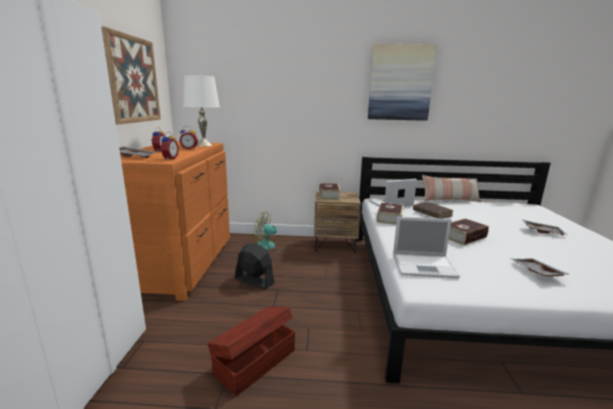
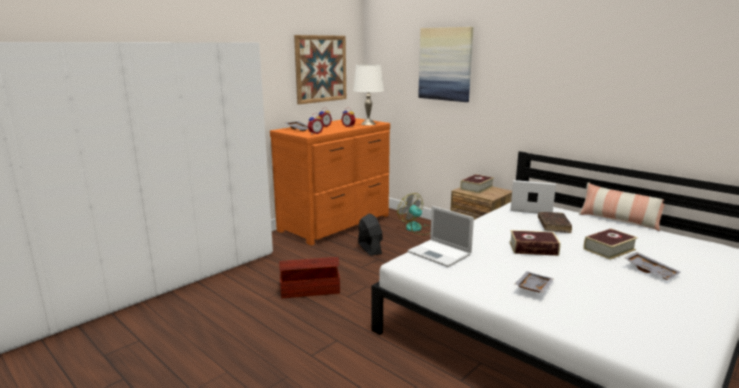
camera: 40 degrees right, 0 degrees up
picture [368,44,437,121] -> picture moved to [418,27,473,102]
book [376,202,404,225] -> book moved to [584,229,638,260]

